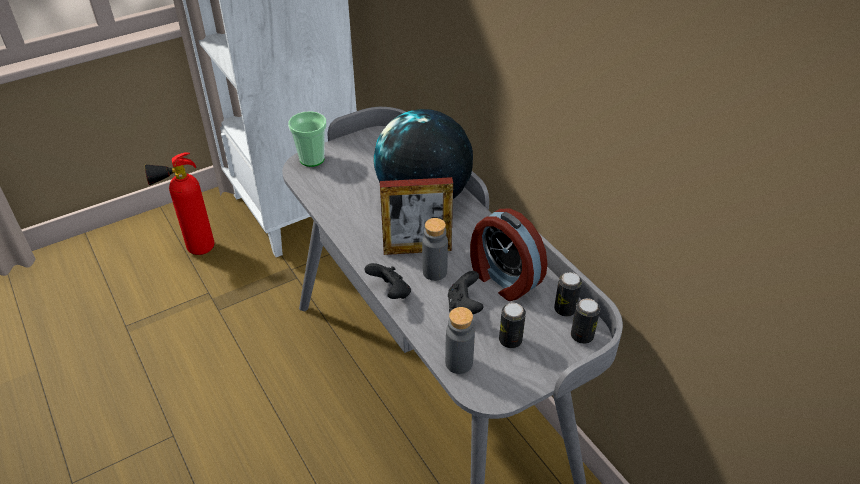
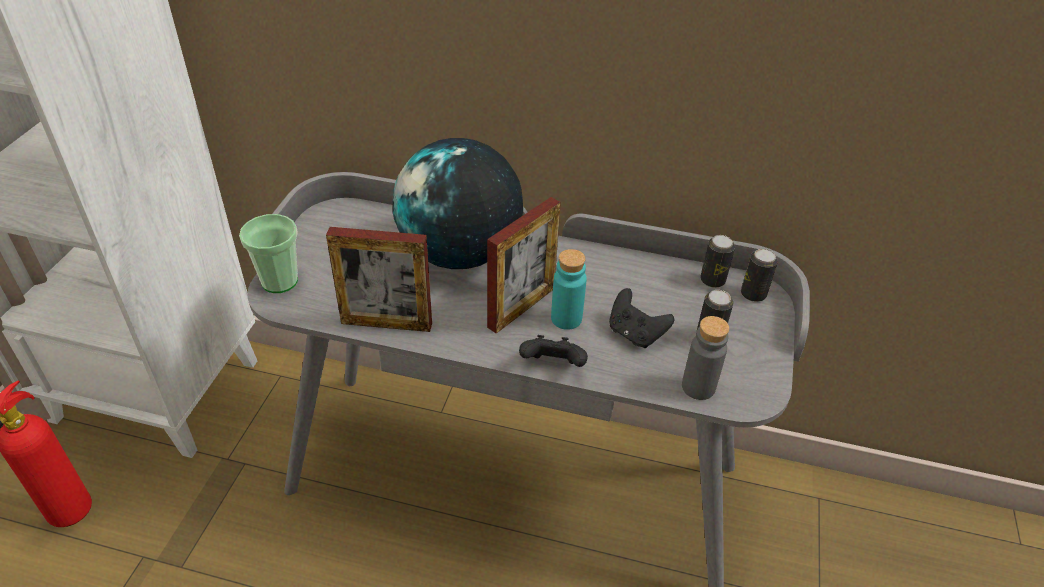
camera: 45 degrees left, 0 degrees up
grey bottle [422,218,448,281] -> turquoise bottle [551,249,587,330]
alarm clock [470,208,547,301] -> none
none -> picture frame [326,227,432,332]

